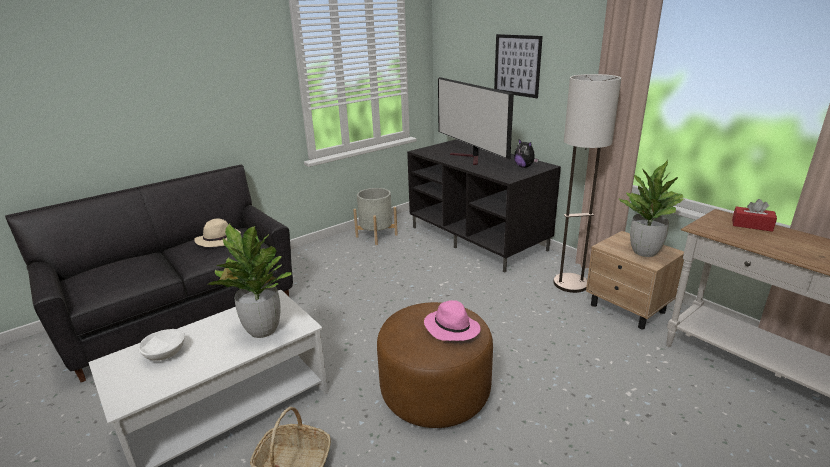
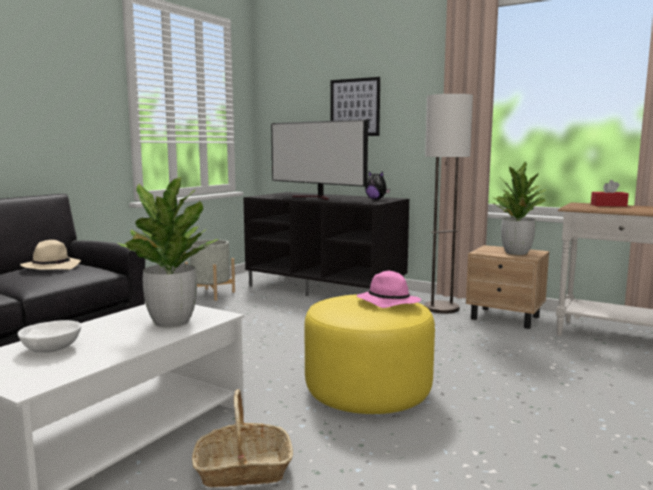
camera: 20 degrees left, 15 degrees down
brown ottoman [377,302,493,428] -> yellow ottoman [305,294,435,414]

